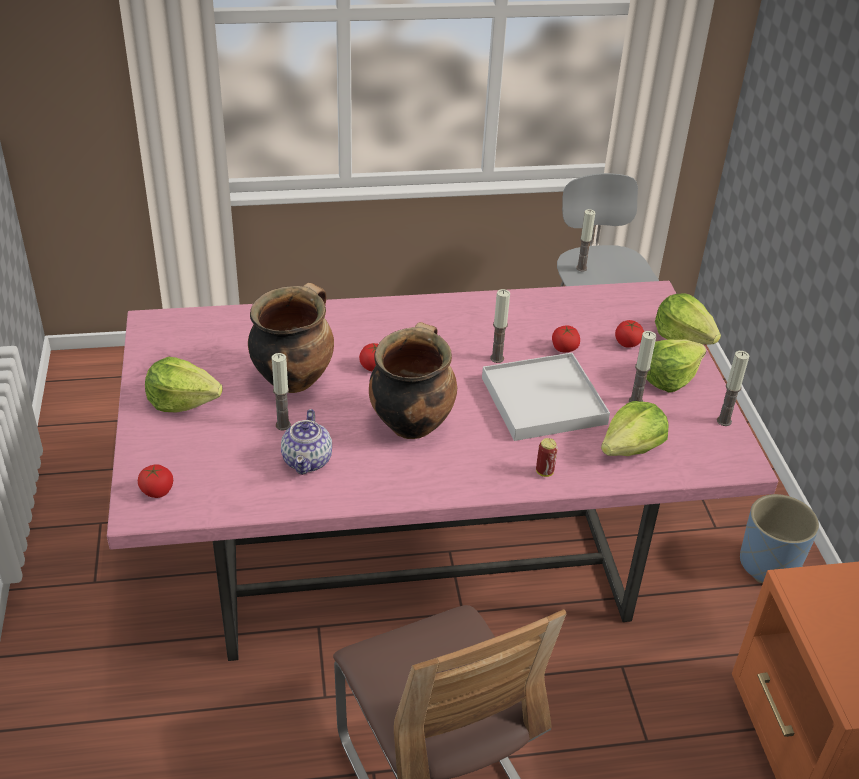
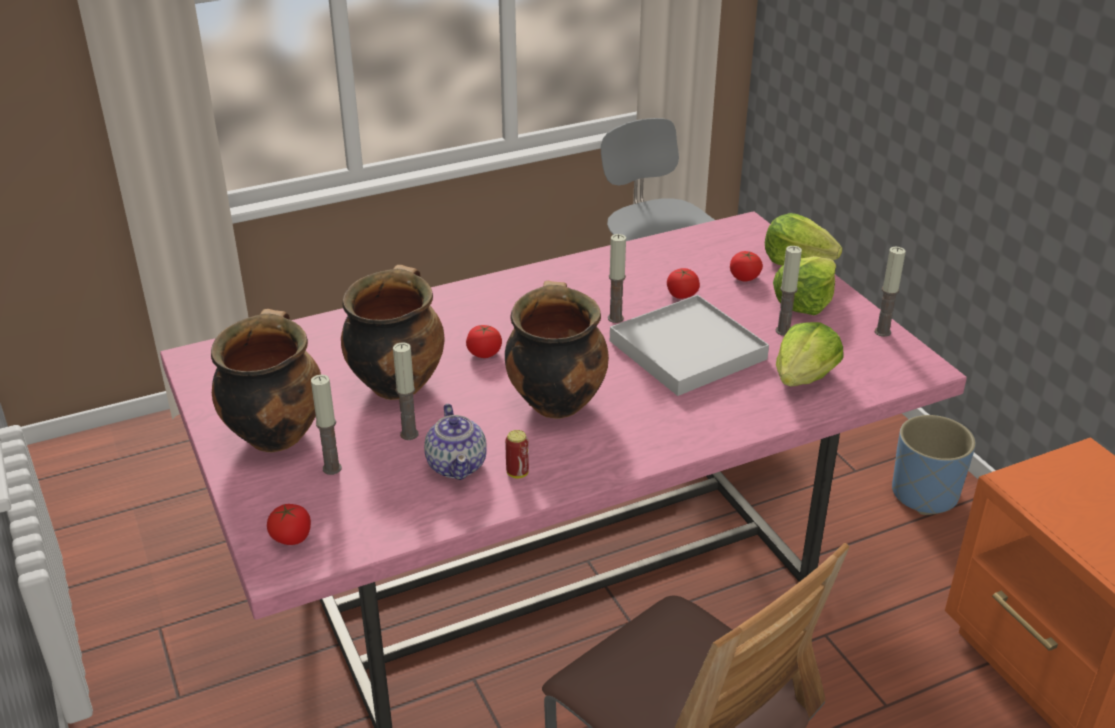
camera: 15 degrees left, 5 degrees down
lettuce [145,357,223,413] -> cooking pot [211,309,321,452]
can [536,438,558,477] -> can moved to [505,430,529,478]
candle [576,209,595,272] -> candle moved to [311,374,342,475]

